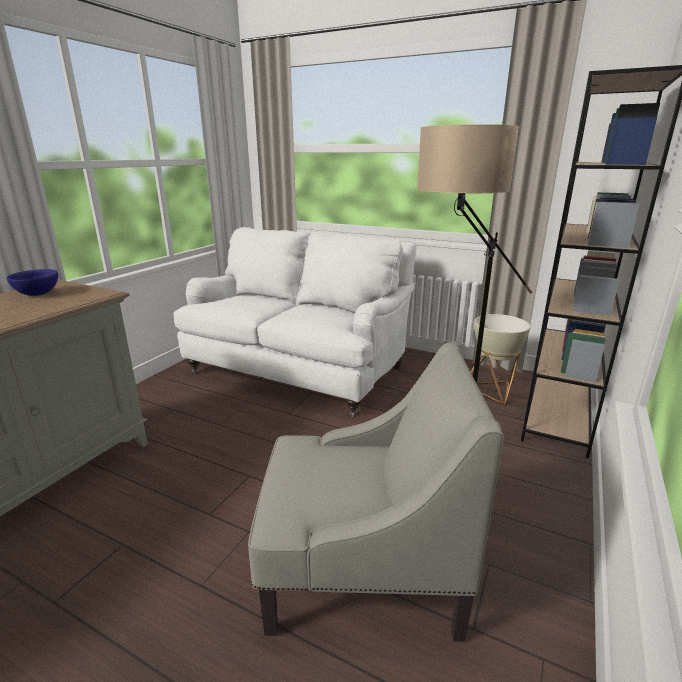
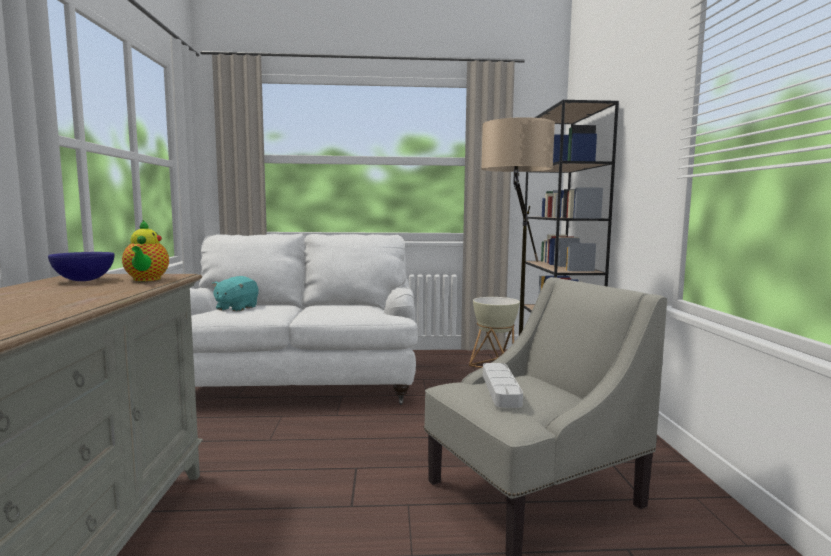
camera: 30 degrees left, 15 degrees down
none -> teapot [122,220,169,281]
none -> turquoise plush toy [212,276,259,311]
none -> grey tray [483,363,523,408]

